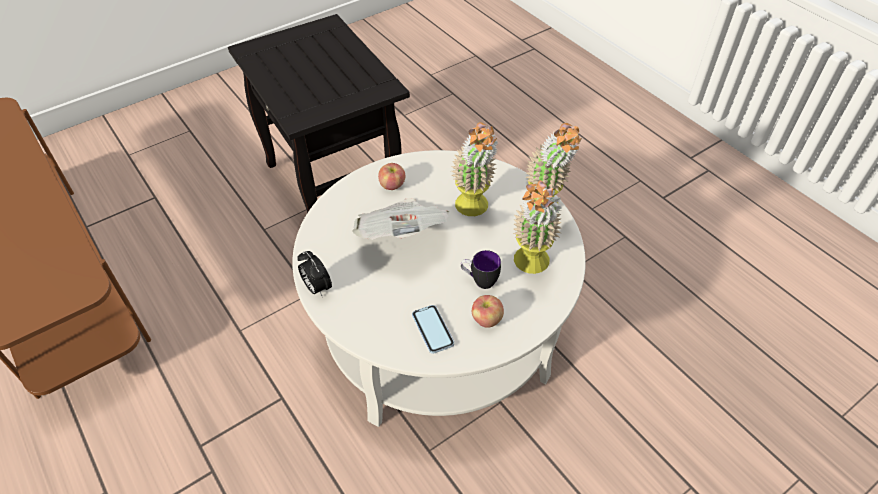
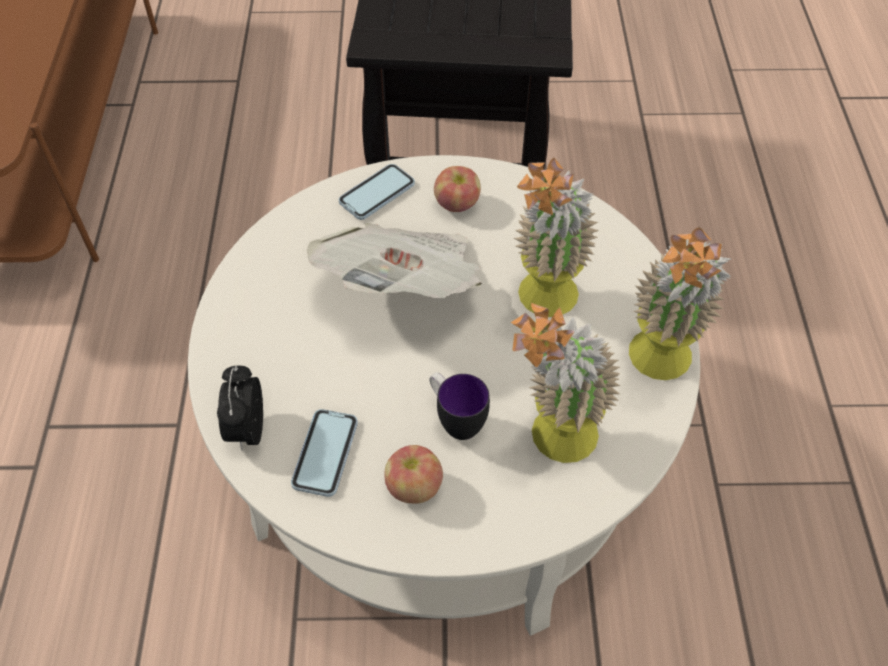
camera: 35 degrees right, 5 degrees up
alarm clock [297,251,332,296] -> alarm clock moved to [217,365,263,450]
none -> phone [339,164,415,220]

